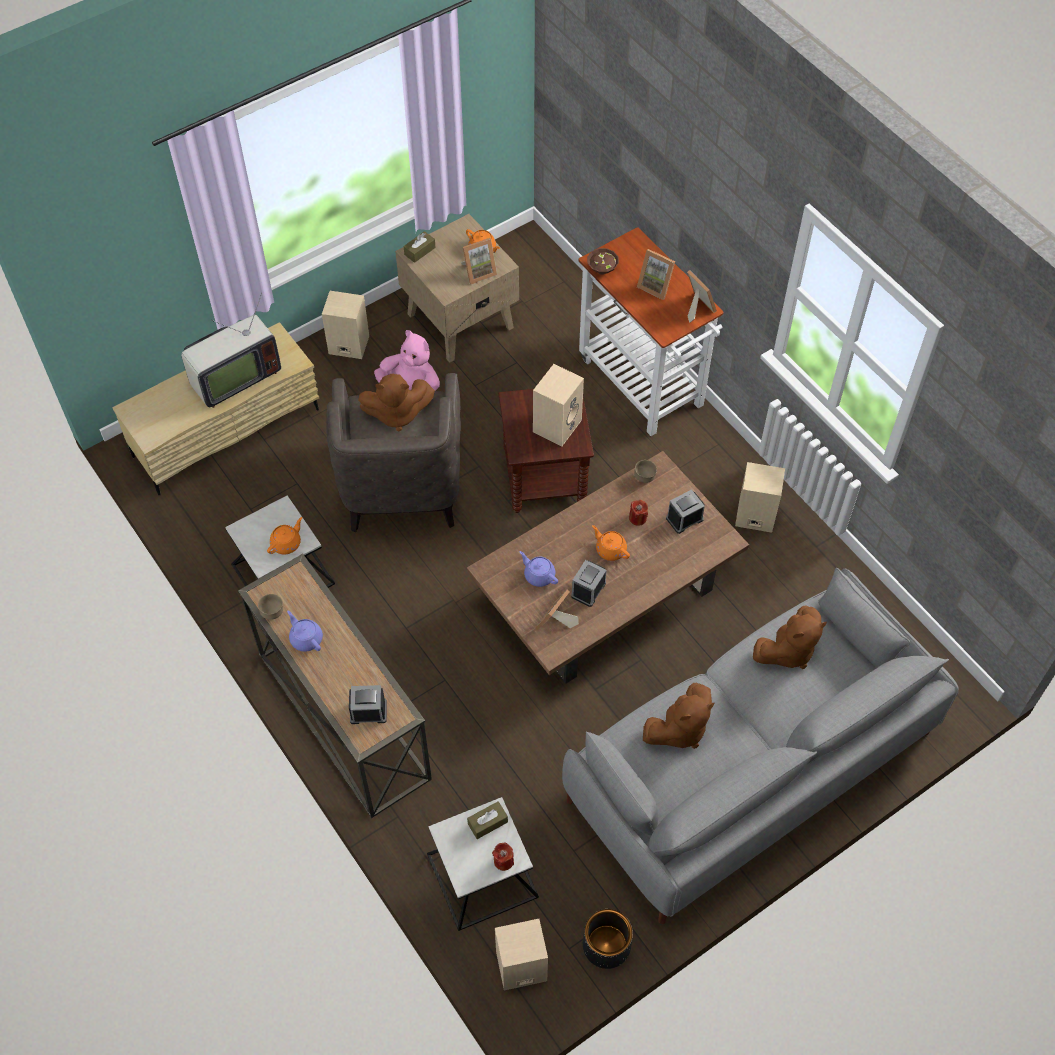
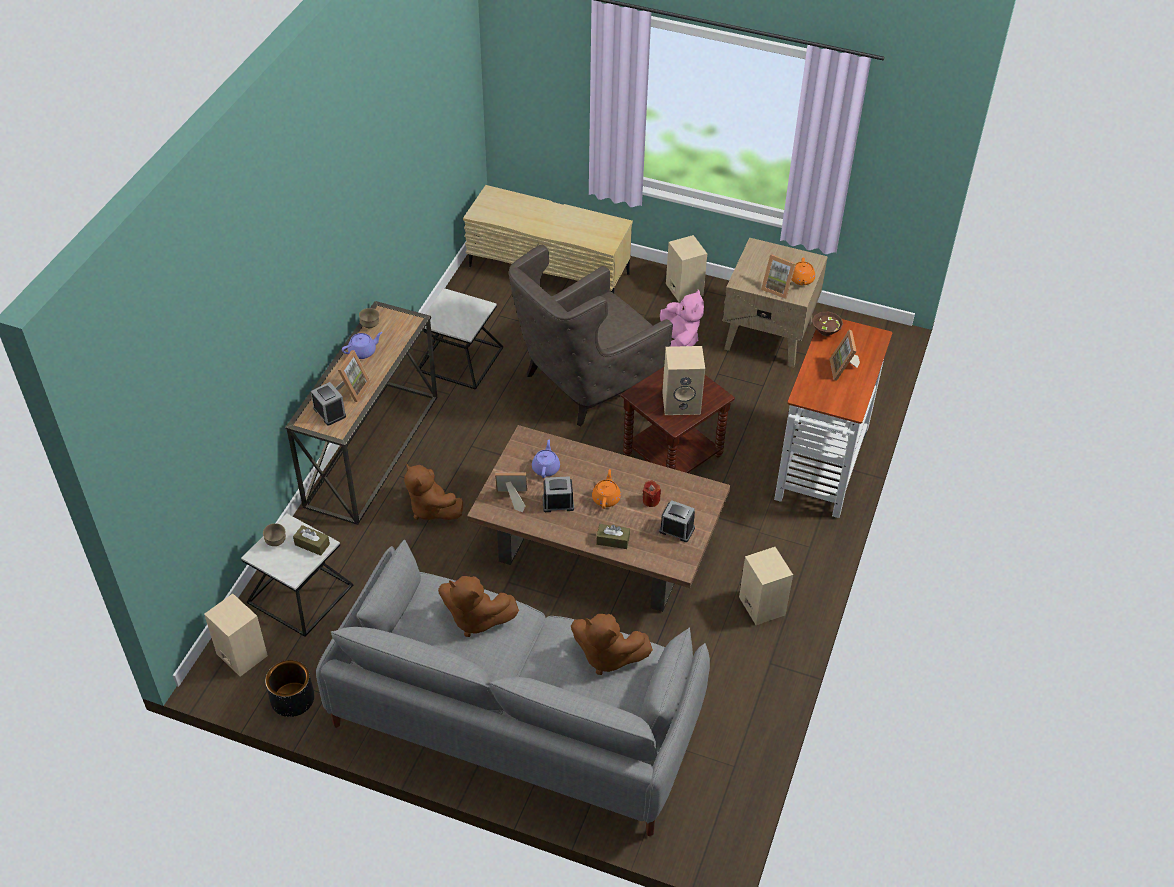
camera: 55 degrees right, 10 degrees down
television [181,293,281,408] -> none
orange teapot [267,517,302,554] -> none
purple teapot [287,610,323,652] -> purple teapot turned 45 degrees clockwise [342,332,383,359]
brown plush toy [358,374,435,431] -> brown plush toy moved to [404,464,463,520]
brown tissue box [404,231,436,263] -> brown tissue box moved to [596,524,630,549]
red candle [492,843,514,871] -> none
brown bowl [634,460,657,483] -> brown bowl moved to [263,523,286,546]
picture frame [687,270,717,323] -> picture frame moved to [335,350,371,402]

